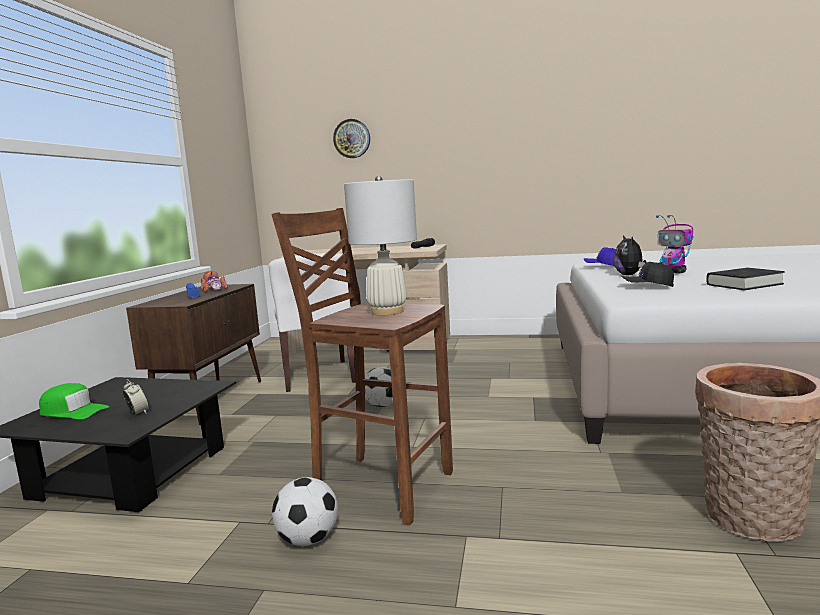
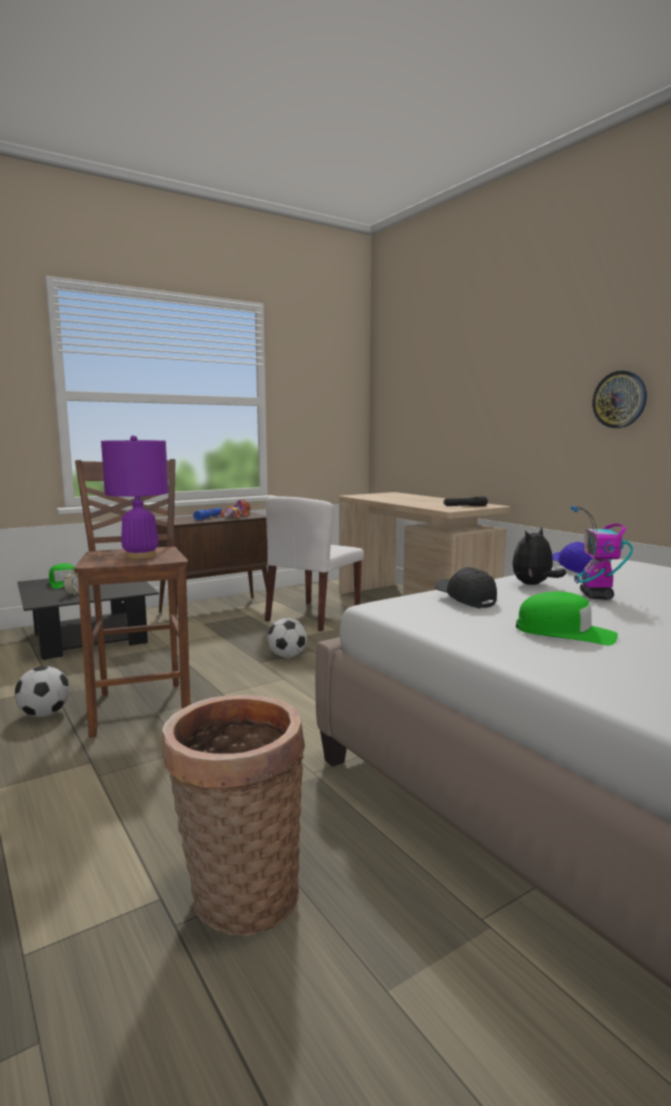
camera: 45 degrees right, 0 degrees up
wall clock [333,119,370,158] -> wall clock moved to [592,370,647,428]
white table lamp [344,176,417,315] -> purple table lamp [101,435,168,559]
black book [706,268,785,290] -> green cap [516,591,618,645]

